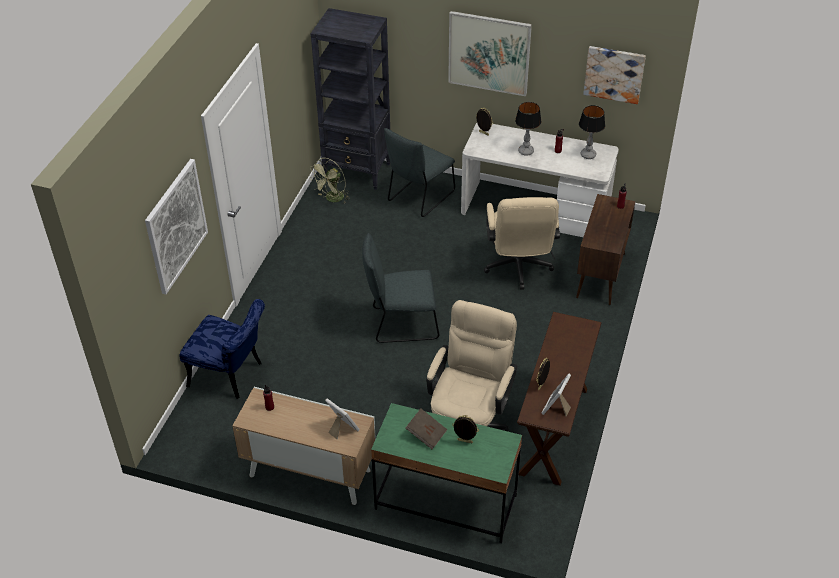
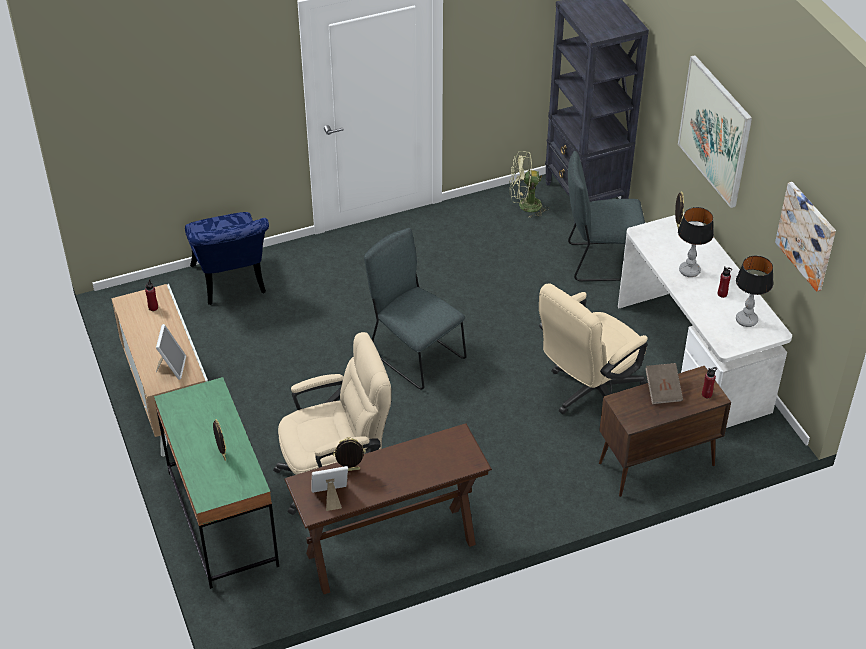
camera: 50 degrees right, 0 degrees up
picture [145,159,208,294] -> none
brown book [406,409,447,449] -> brown book moved to [645,363,683,404]

